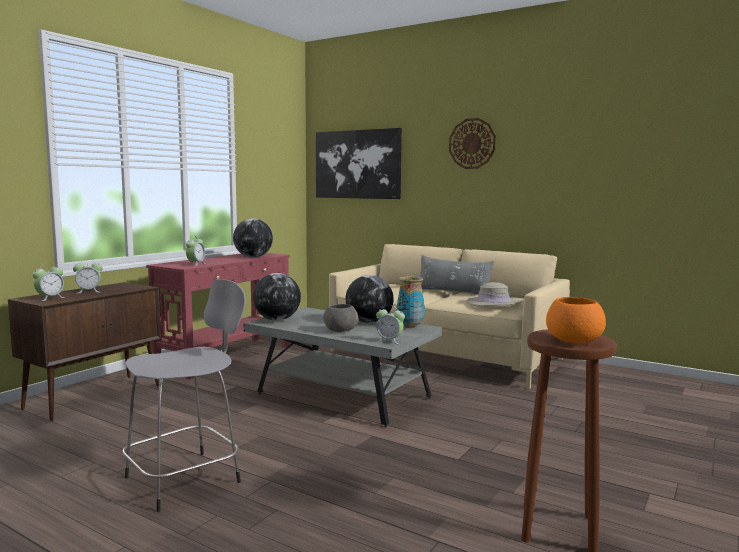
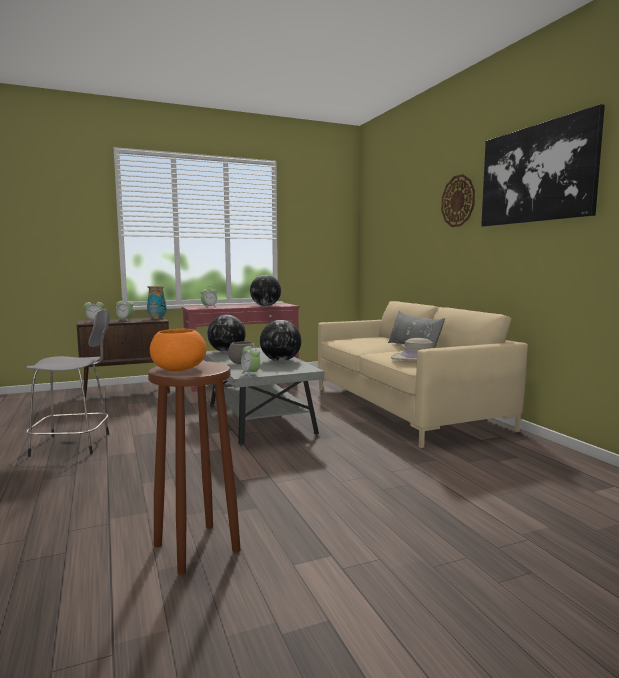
camera: 35 degrees right, 0 degrees up
picture [316,128,402,199] -> picture moved to [481,104,605,227]
vase [396,276,425,328] -> vase moved to [147,286,166,319]

